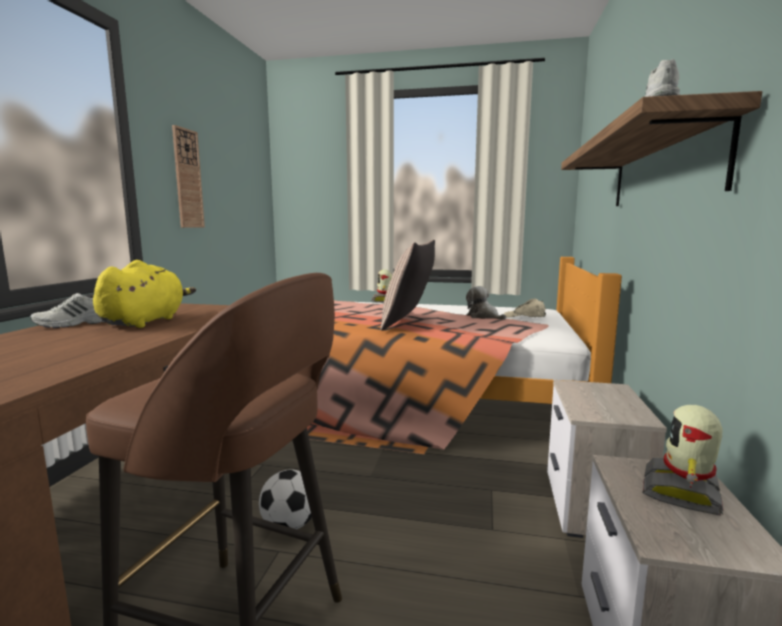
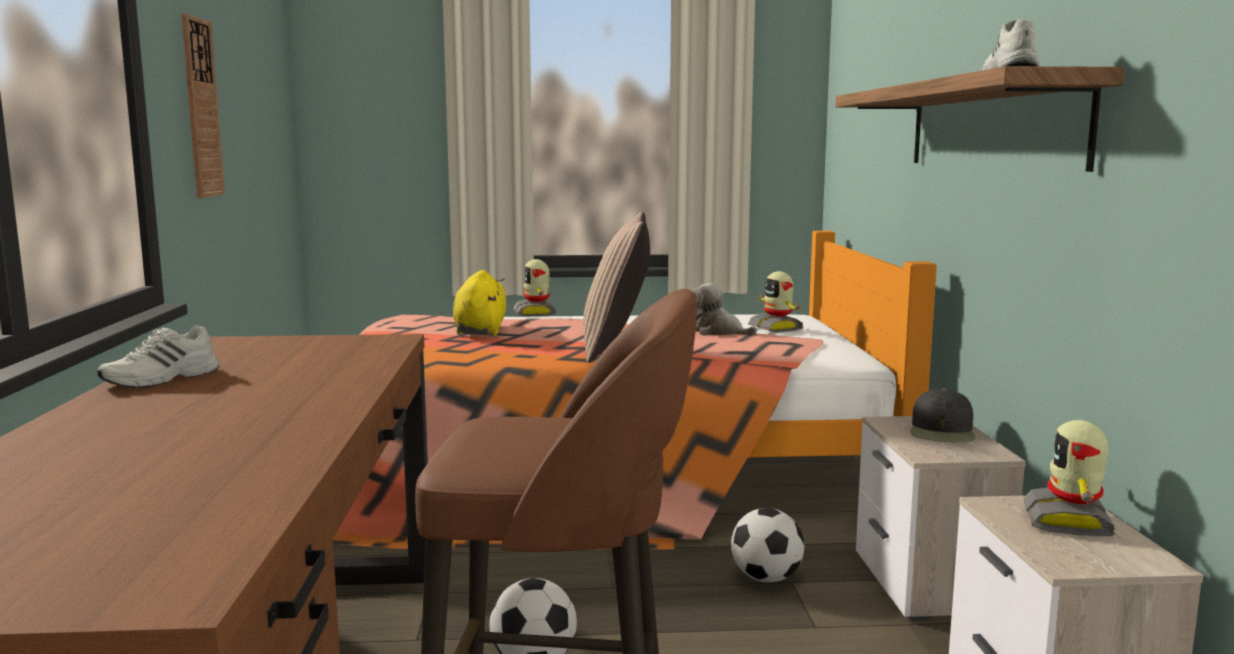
camera: 15 degrees left, 0 degrees up
yellow plush toy [93,260,196,328] -> yellow plush toy moved to [453,270,506,336]
beige cap [504,298,546,317] -> toy robot [748,271,803,332]
none -> football [731,508,804,582]
none -> black cap [911,389,976,443]

